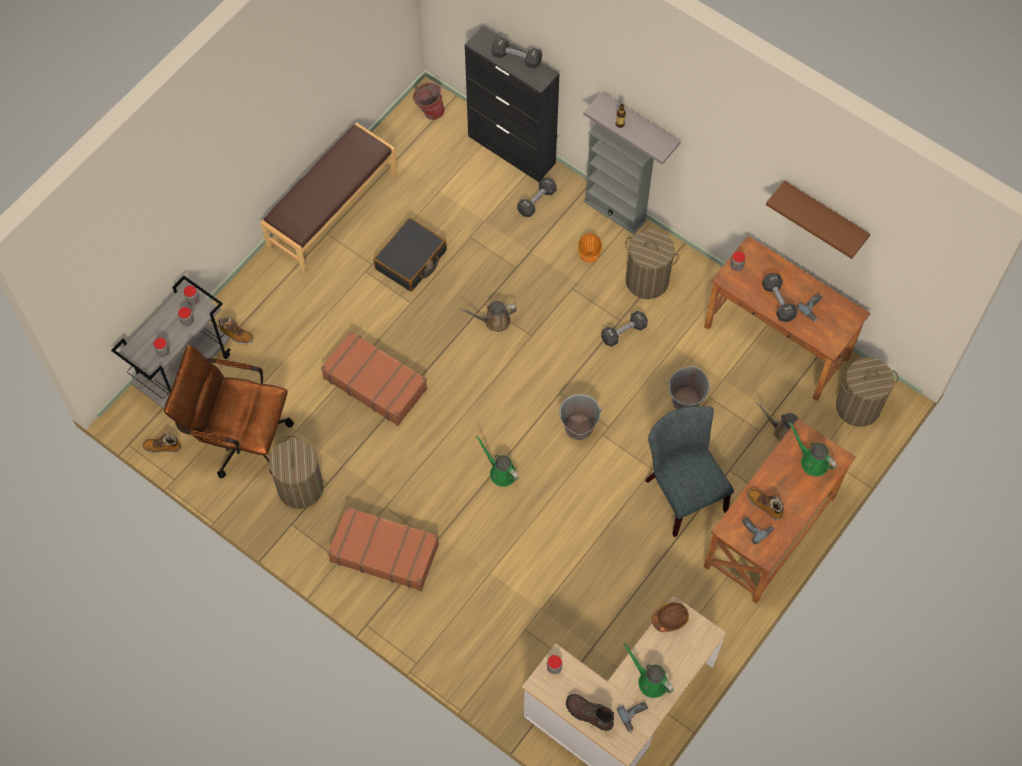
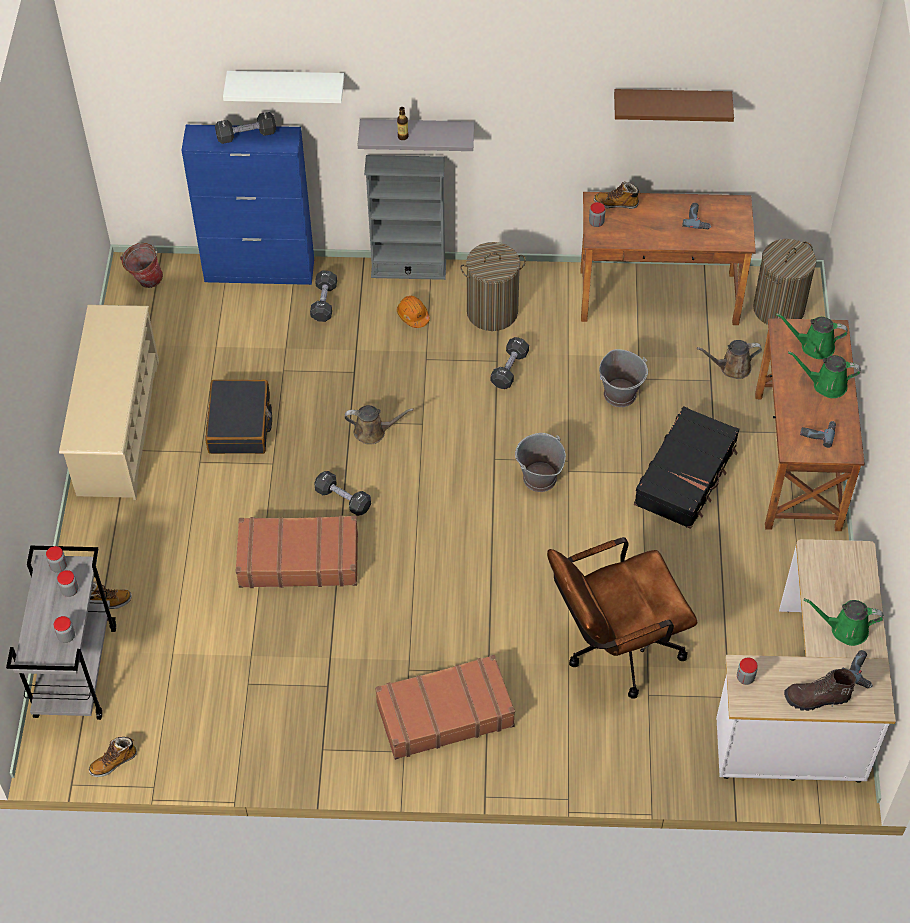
camera: 35 degrees left, 10 degrees down
brown office chair [164,345,294,478] -> brown office chair moved to [547,537,697,699]
brown bench [260,123,398,276] -> beige shoe rack [59,305,159,500]
laundry basket [269,435,324,509] -> none
brown watering can [460,301,517,332] -> brown watering can turned 135 degrees counterclockwise [344,405,413,445]
black cabinet [465,25,560,182] -> blue cabinet [181,125,314,285]
green watering can [476,436,519,487] -> green watering can moved to [788,351,861,398]
grey chair [645,406,734,537] -> black suitcase [634,406,739,529]
brown hard hat [652,602,689,632] -> none
boot [747,489,784,520] -> boot moved to [594,182,640,209]
black dumbbell [762,273,798,322] -> black dumbbell moved to [314,471,371,516]
none -> white shelf [223,71,344,103]

